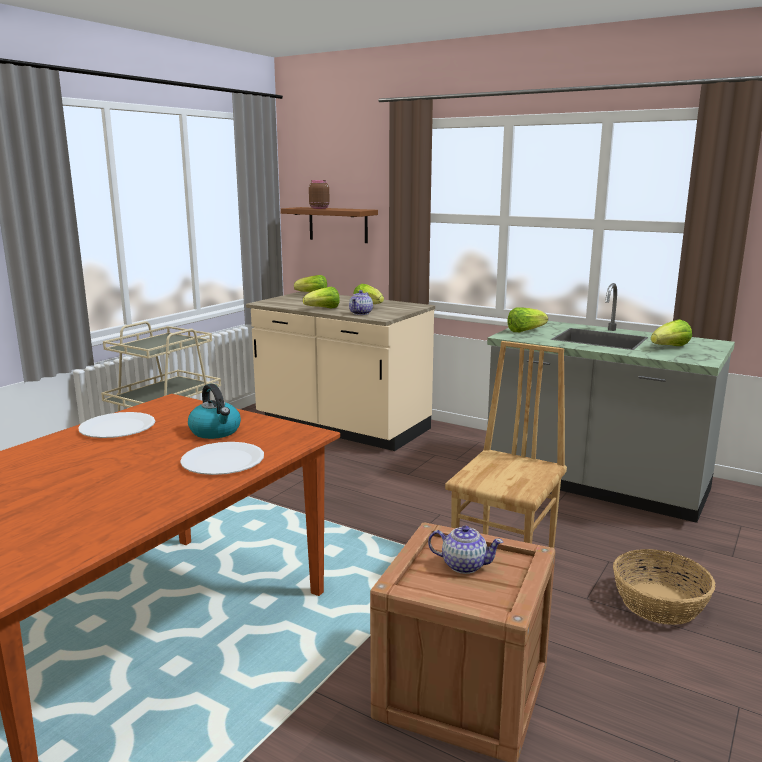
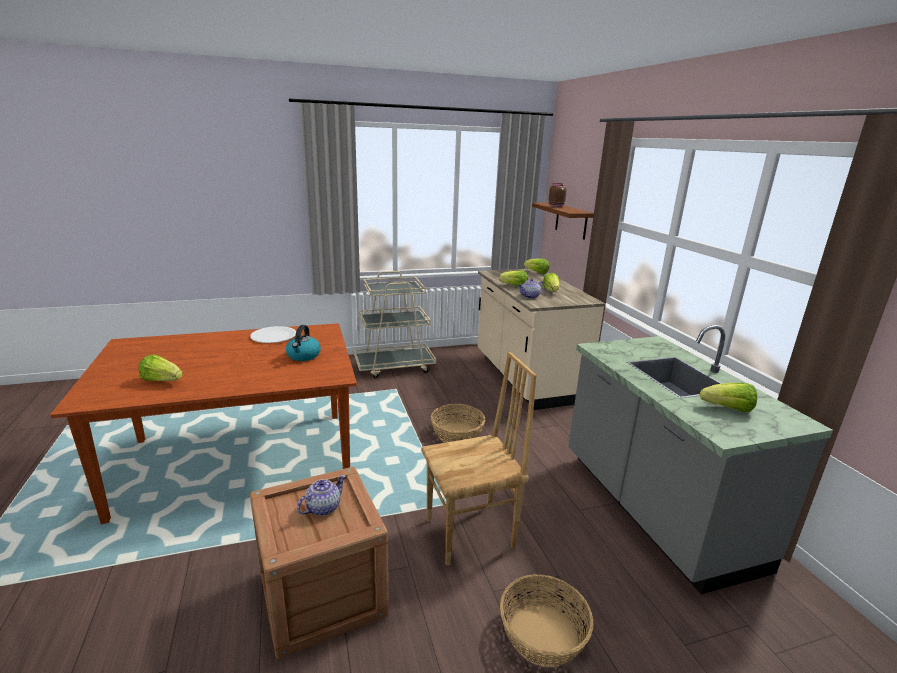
camera: 40 degrees right, 5 degrees up
white plate [180,442,264,475] -> none
teapot [428,526,503,574] -> teapot turned 105 degrees counterclockwise [297,475,346,516]
lettuce [507,307,548,332] -> lettuce moved to [138,355,183,381]
none -> basket [431,404,485,443]

